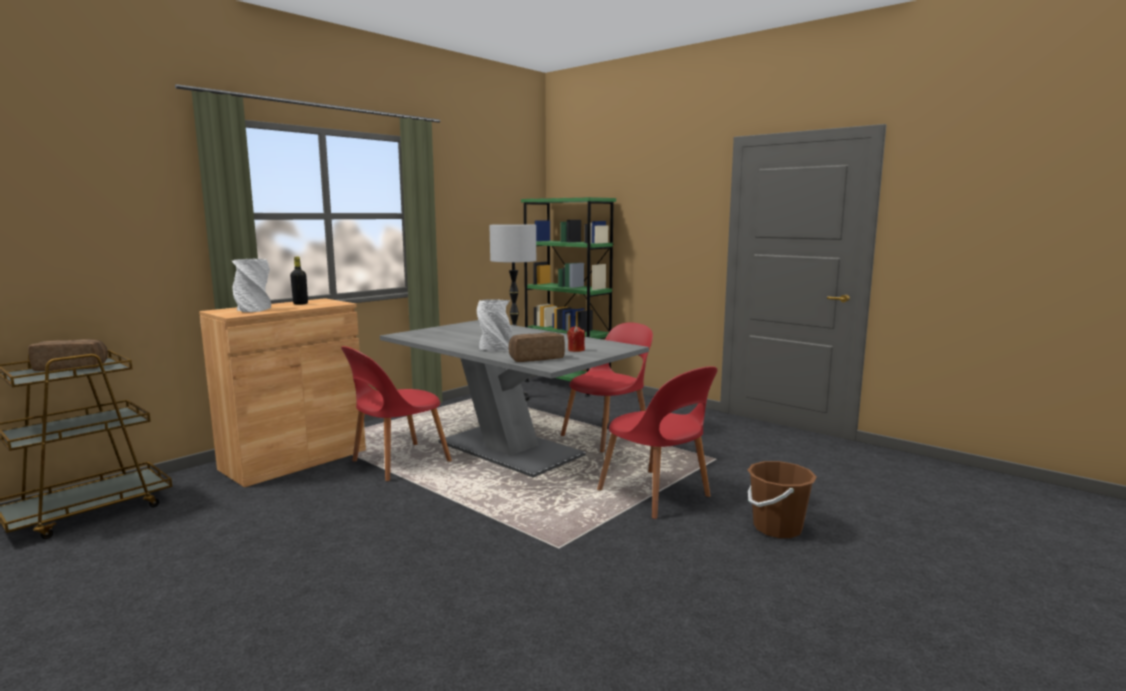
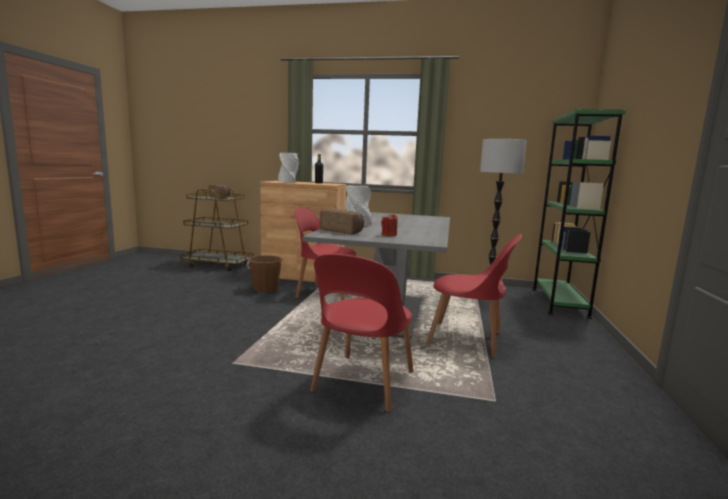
camera: 60 degrees right, 0 degrees up
brown bucket [748,461,817,538] -> brown bucket moved to [247,255,283,293]

